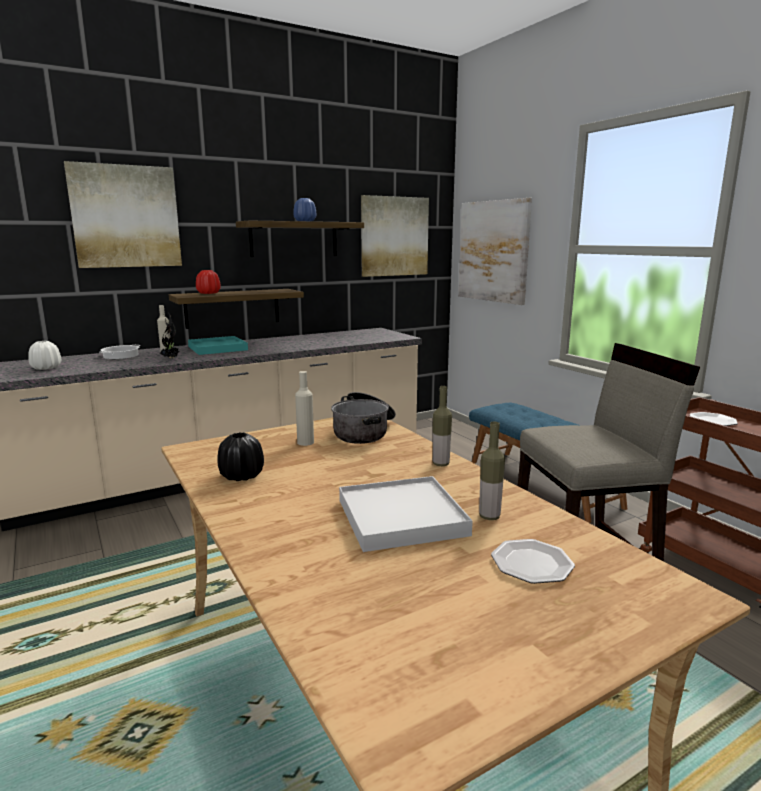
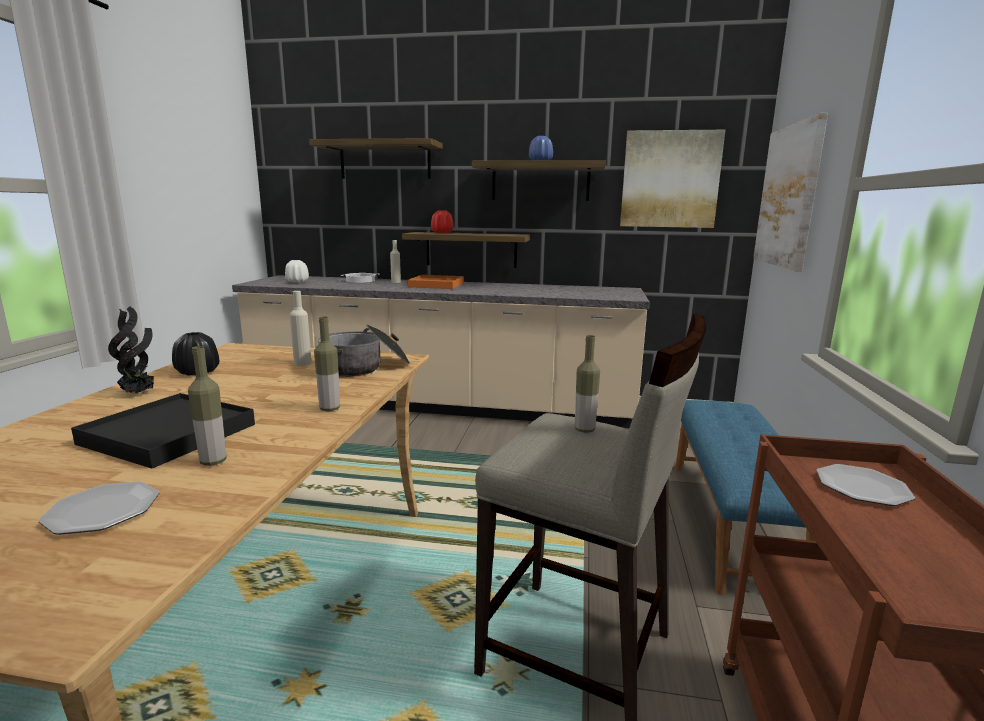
camera: 40 degrees right, 0 degrees up
picture [64,161,182,268] -> shelf [309,138,443,179]
potted plant [160,313,180,358] -> potted plant moved to [108,306,154,394]
turquoise tray [188,336,248,355] -> orange tray [407,275,464,289]
white tray [339,476,473,552] -> black tray [71,393,255,468]
none -> bottle [575,335,600,433]

